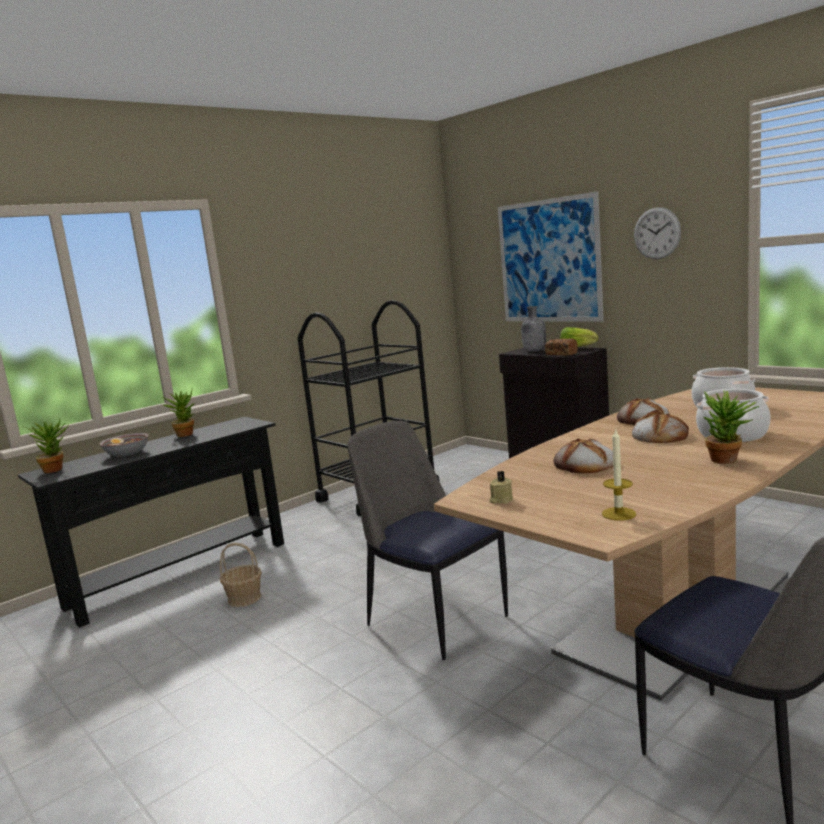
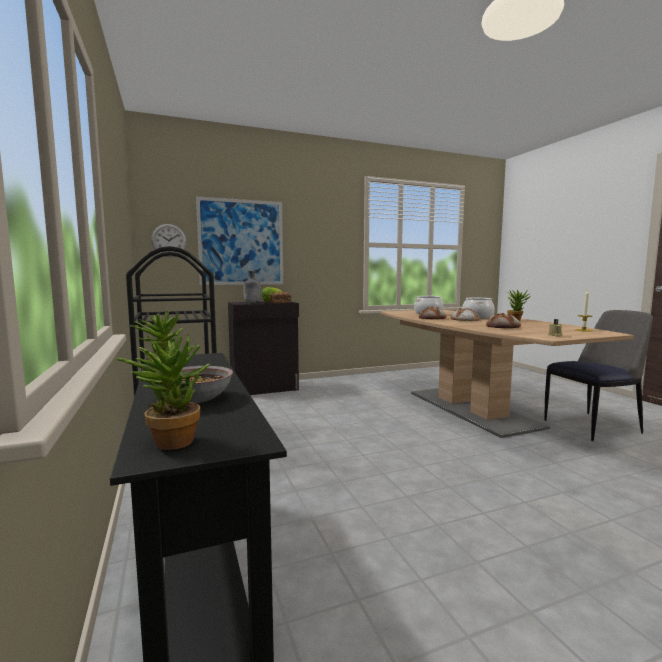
camera: 70 degrees left, 5 degrees down
basket [220,543,262,607] -> none
chair [347,421,508,660] -> none
wall clock [634,207,681,259] -> wall clock moved to [151,224,187,257]

